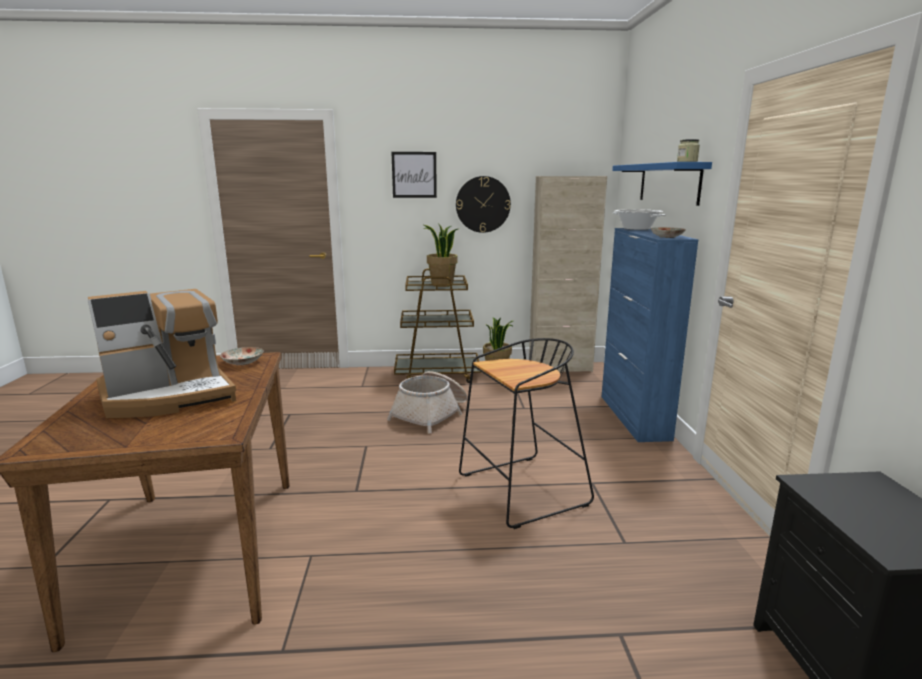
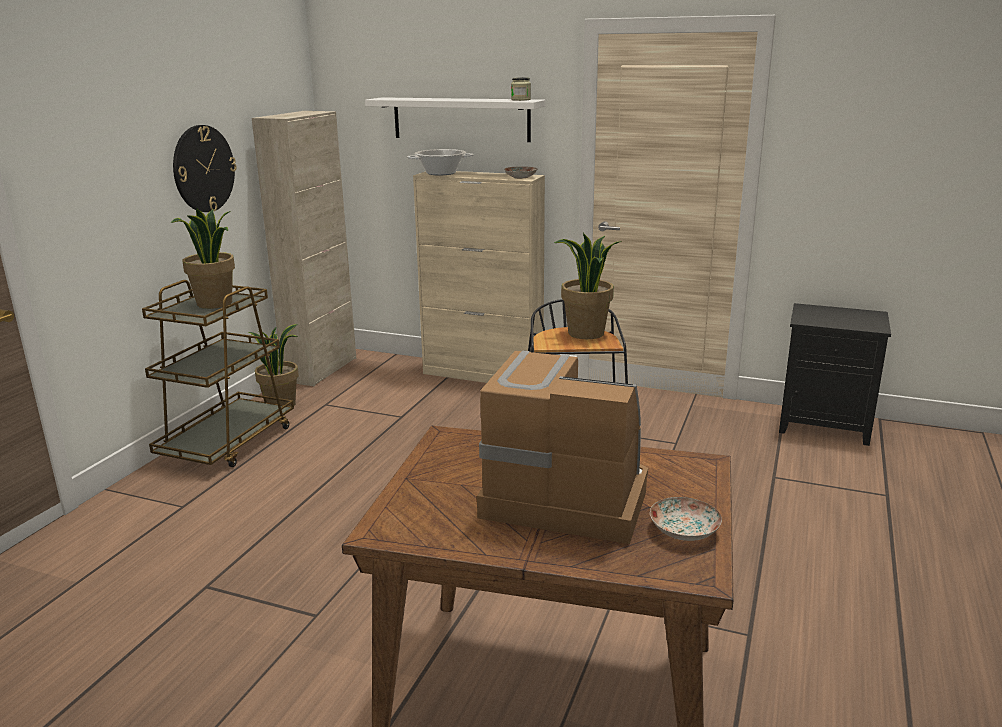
camera: 65 degrees left, 5 degrees up
coffee machine [88,289,236,418] -> coffee machine turned 60 degrees counterclockwise [477,350,648,544]
plate [220,347,264,365] -> plate moved to [650,497,722,541]
basket [387,371,467,433] -> none
picture [391,152,437,198] -> none
blue cabinet [602,228,699,442] -> beige cabinet [413,171,545,383]
blue shelf [612,162,712,206] -> white shelf [365,97,546,142]
none -> potted plant [554,233,622,339]

